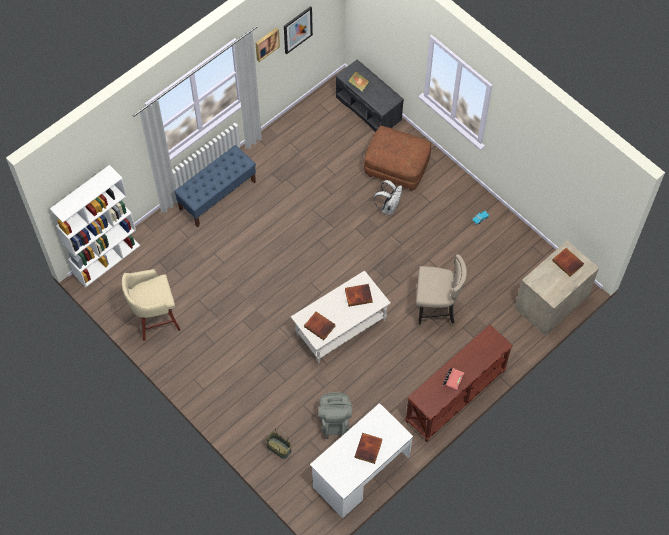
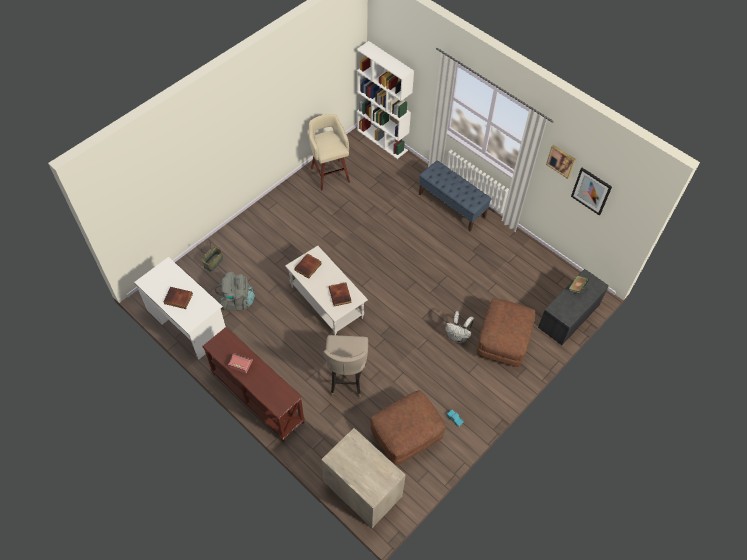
camera: 85 degrees right, 5 degrees down
book [552,248,584,276] -> none
none -> brown ottoman [371,390,446,465]

